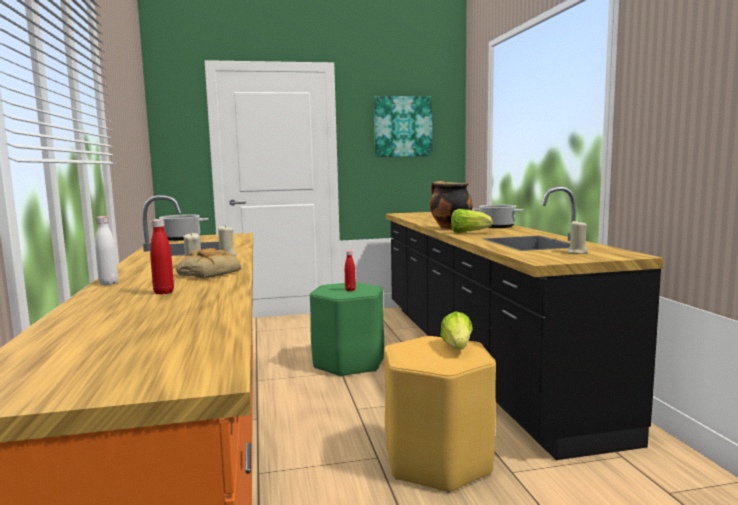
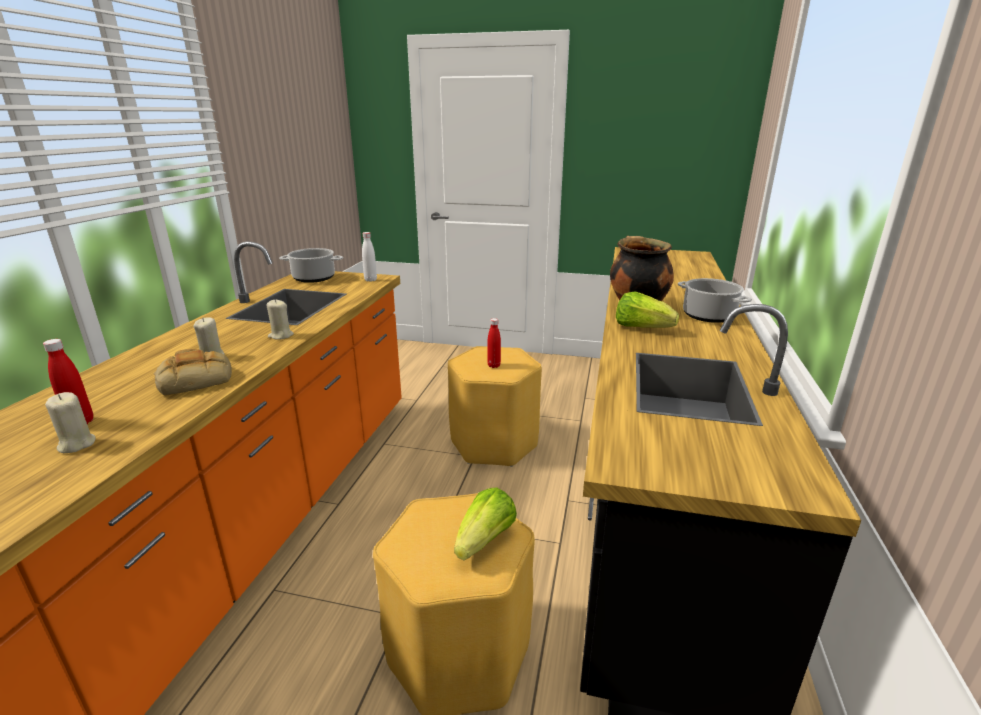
camera: 25 degrees right, 15 degrees up
white bottle [95,216,118,285] -> white bottle moved to [362,232,377,282]
green stool [310,282,384,377] -> yellow stool [448,346,542,467]
picture [374,96,432,157] -> none
beige candle [567,221,588,254] -> beige candle moved to [45,392,95,453]

